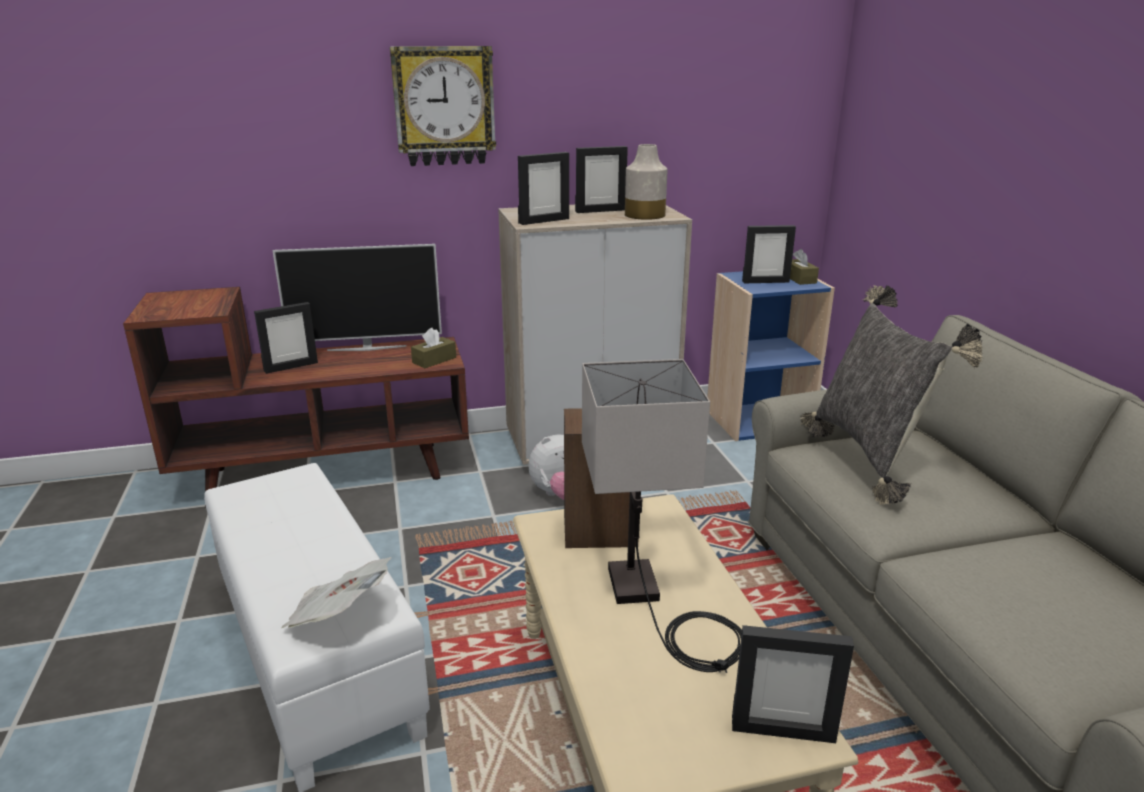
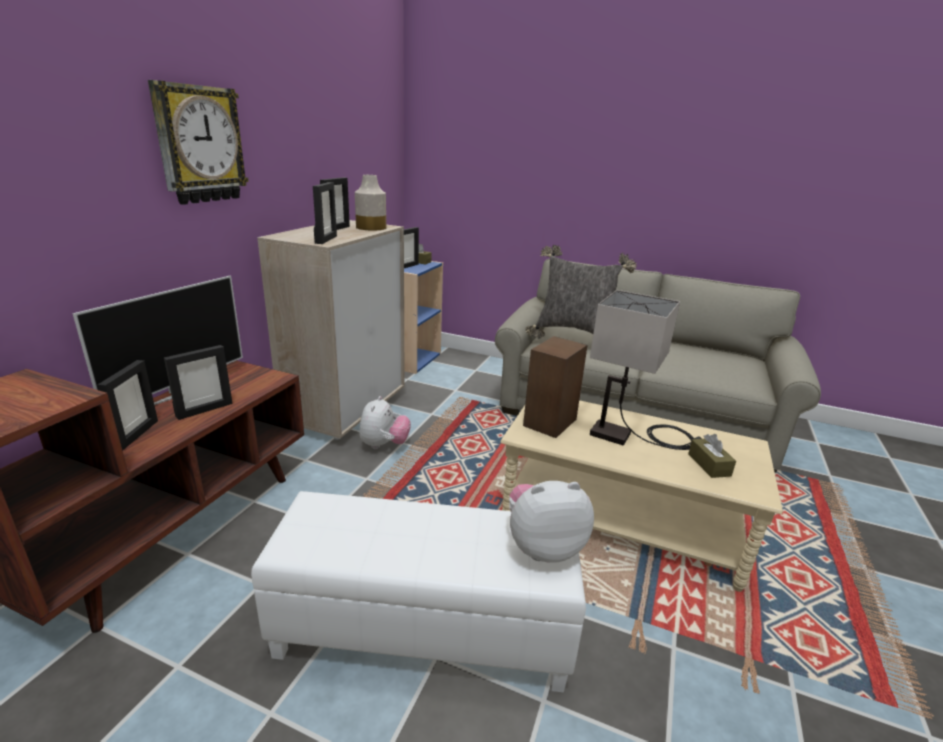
camera: 55 degrees left, 0 degrees up
newspaper [281,557,391,628] -> plush toy [509,481,594,563]
brown tissue box [411,328,456,368] -> brown tissue box moved to [688,434,736,478]
picture frame [732,625,854,743] -> picture frame moved to [164,345,233,420]

